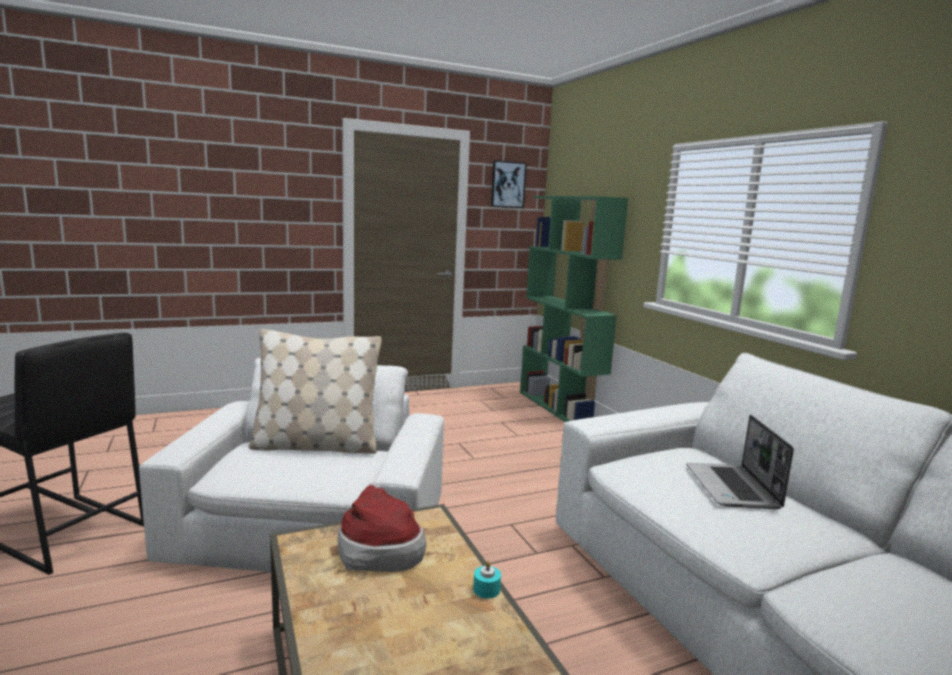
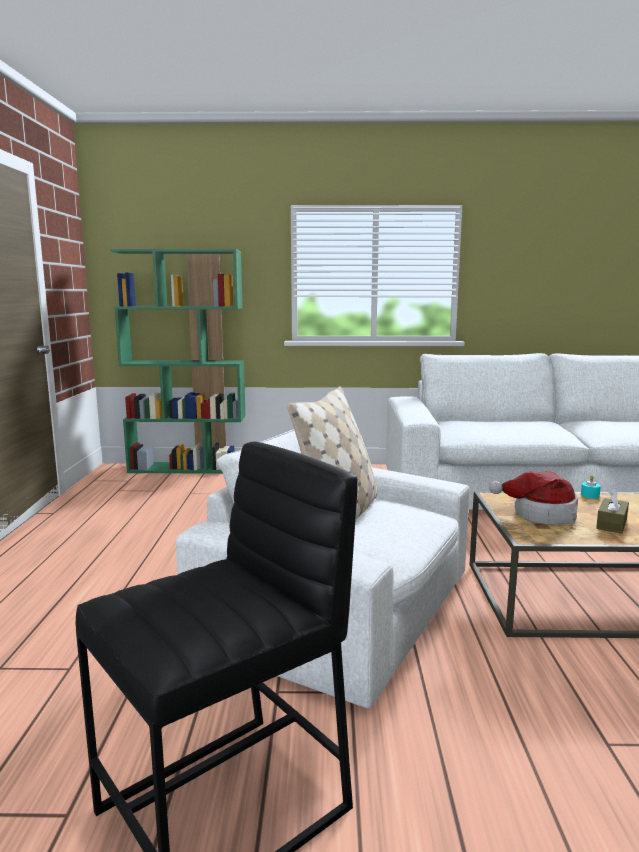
camera: 65 degrees left, 0 degrees up
picture [491,160,527,208] -> none
laptop [686,415,794,509] -> none
none -> brown tissue box [596,488,629,534]

